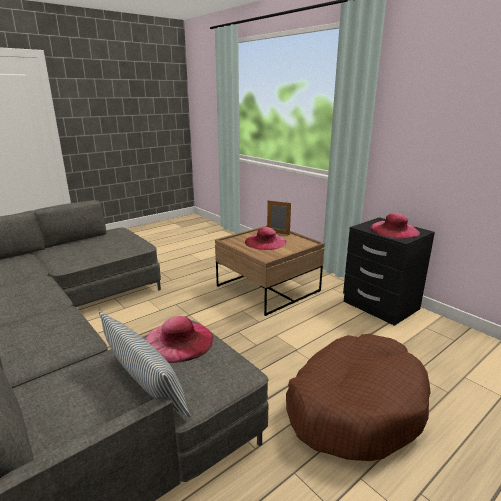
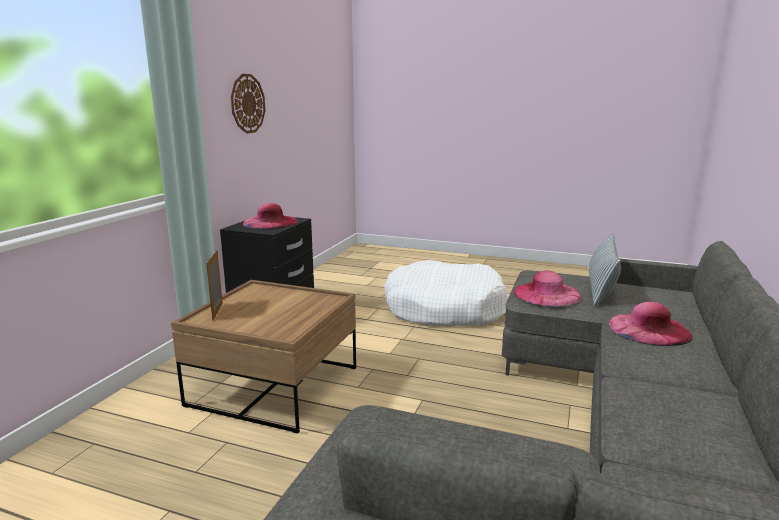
camera: 120 degrees left, 5 degrees down
pink hat [245,227,287,250] -> pink hat moved to [609,302,693,346]
brown dog bed [286,334,431,461] -> white dog bed [384,260,508,327]
none -> wall clock [231,74,265,133]

